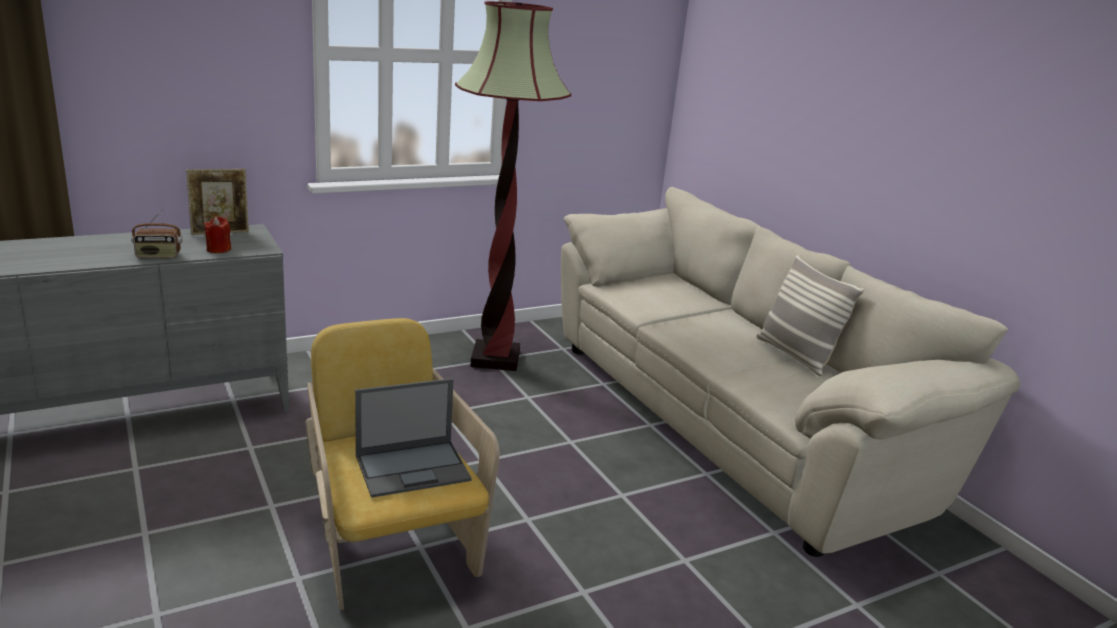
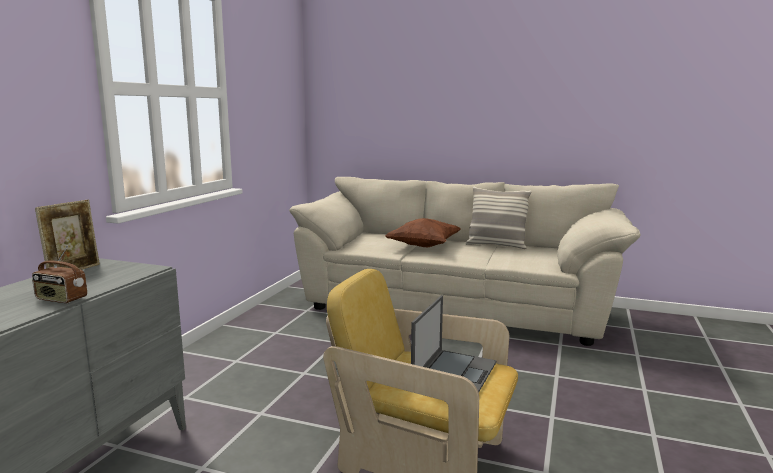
camera: 40 degrees left, 10 degrees down
radio [131,209,182,258] -> radio turned 75 degrees clockwise [32,245,87,303]
red candle [204,216,231,253] -> none
floor lamp [455,1,571,371] -> none
none -> brown pillow [385,218,461,247]

